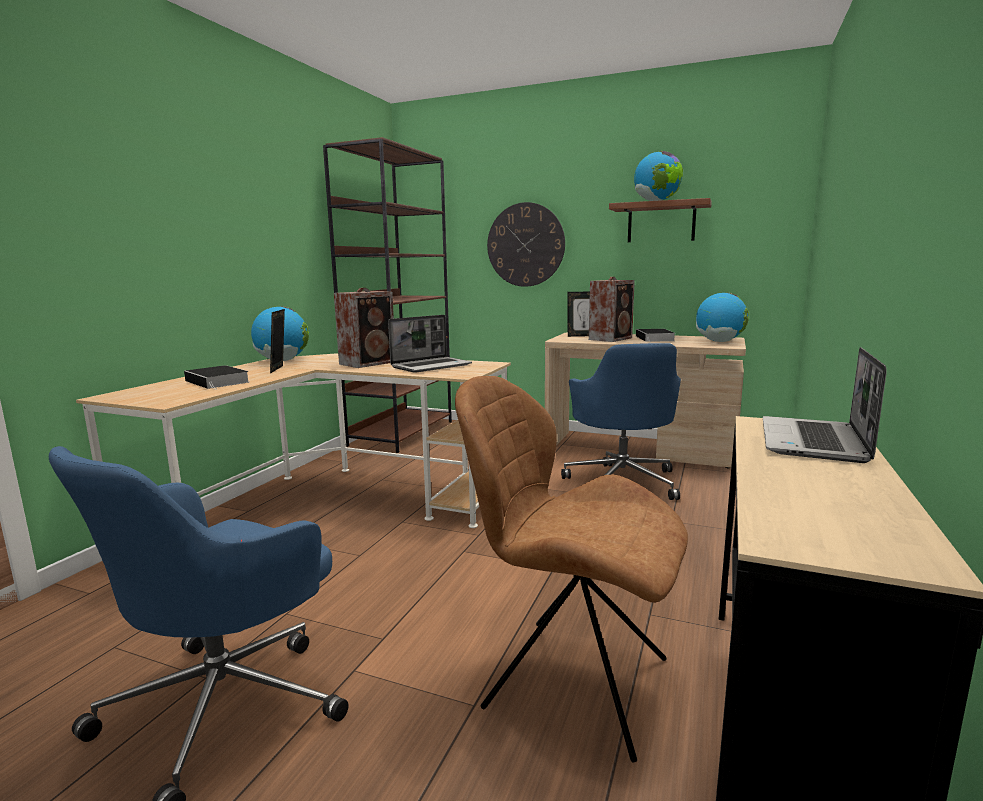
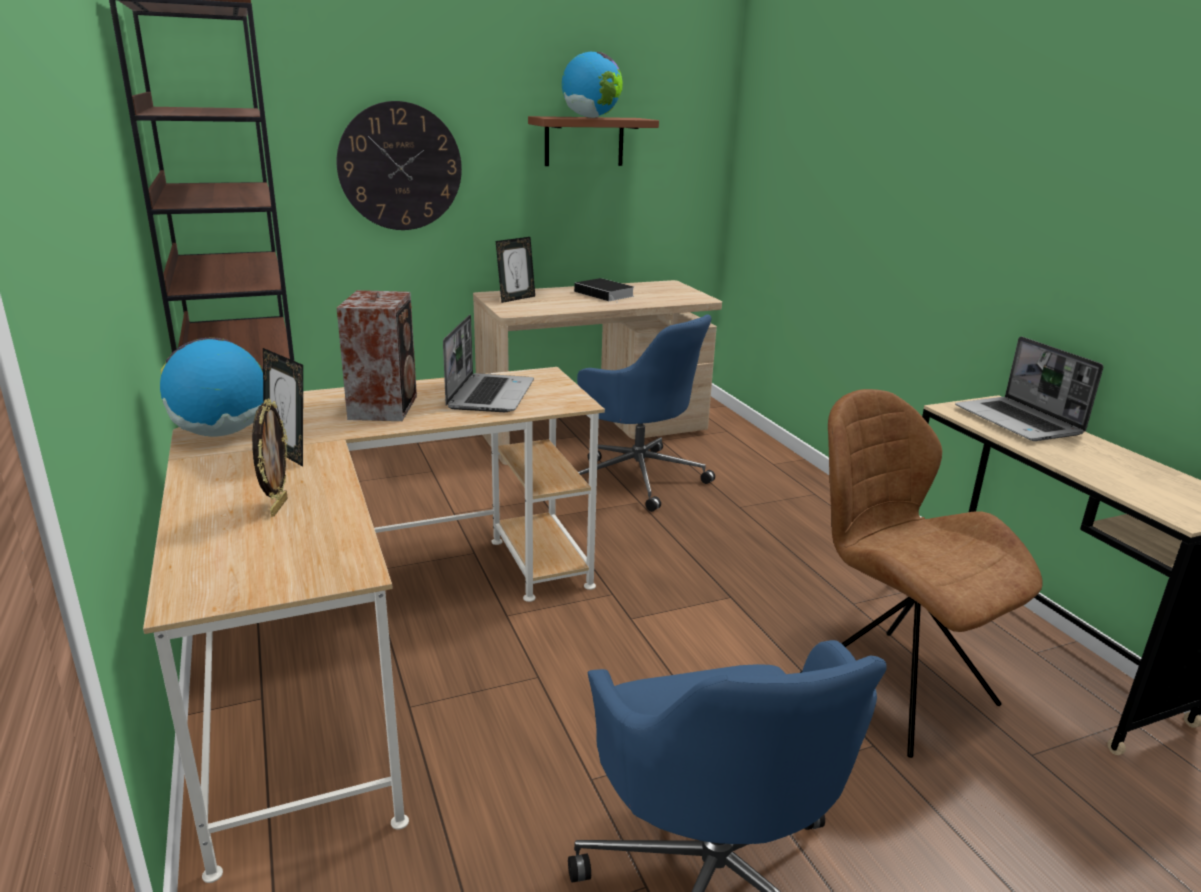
camera: 45 degrees left, 10 degrees up
book [184,365,249,390] -> picture frame [252,398,288,517]
brown chair [455,376,688,763] -> brown chair turned 75 degrees clockwise [800,389,1043,758]
speaker [589,277,635,342] -> none
globe [696,293,749,342] -> none

